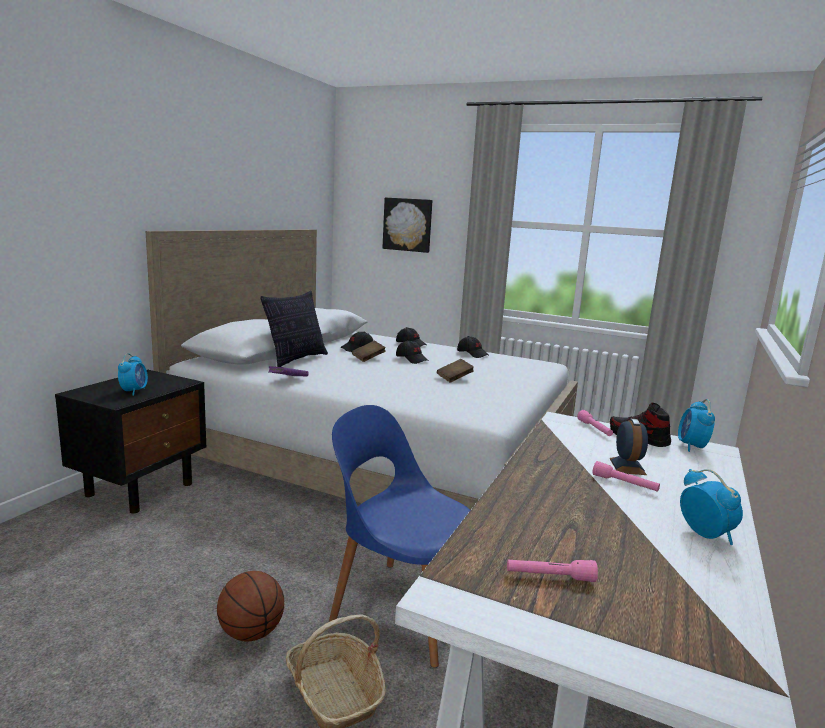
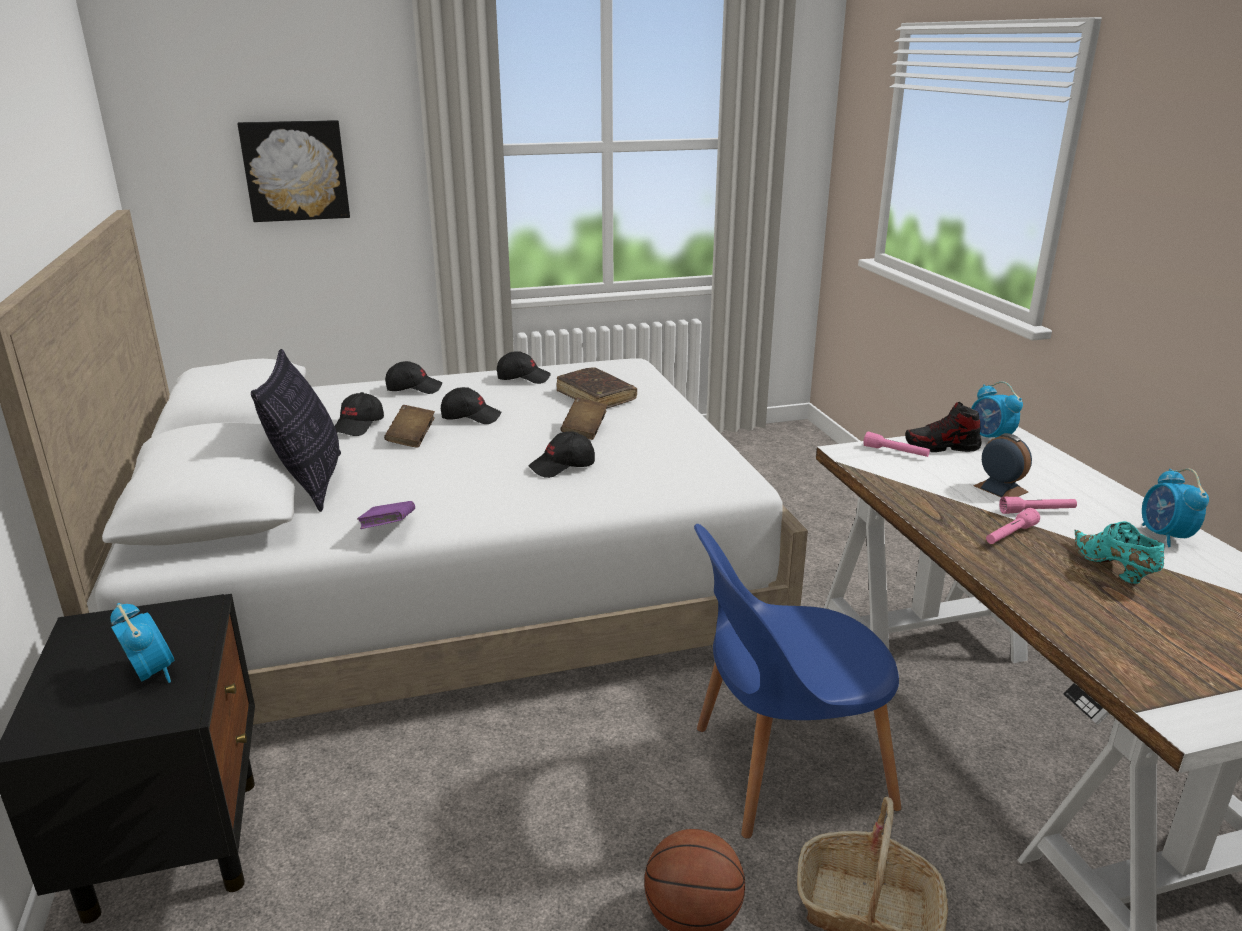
camera: 40 degrees left, 10 degrees up
pink flashlight [507,559,598,582] -> pink flashlight moved to [986,508,1040,544]
alarm clock [680,469,743,545] -> alarm clock turned 120 degrees counterclockwise [1142,468,1209,547]
none -> black cap [528,431,595,478]
none -> brown book [557,367,637,409]
none -> turquoise shoe [1074,521,1164,584]

